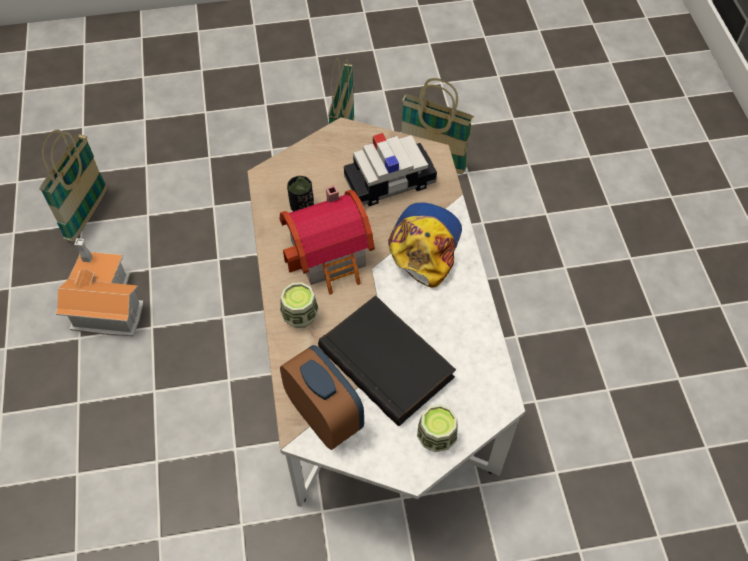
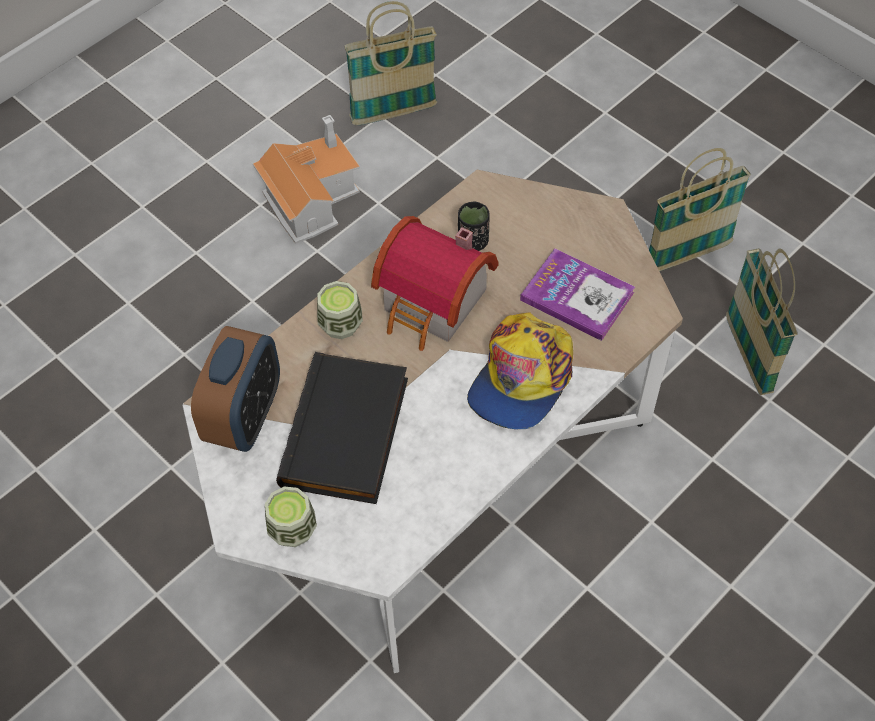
camera: 55 degrees right, 0 degrees up
toy car [344,133,437,206] -> book [520,248,635,341]
cap [388,203,462,287] -> cap turned 135 degrees clockwise [467,312,573,429]

